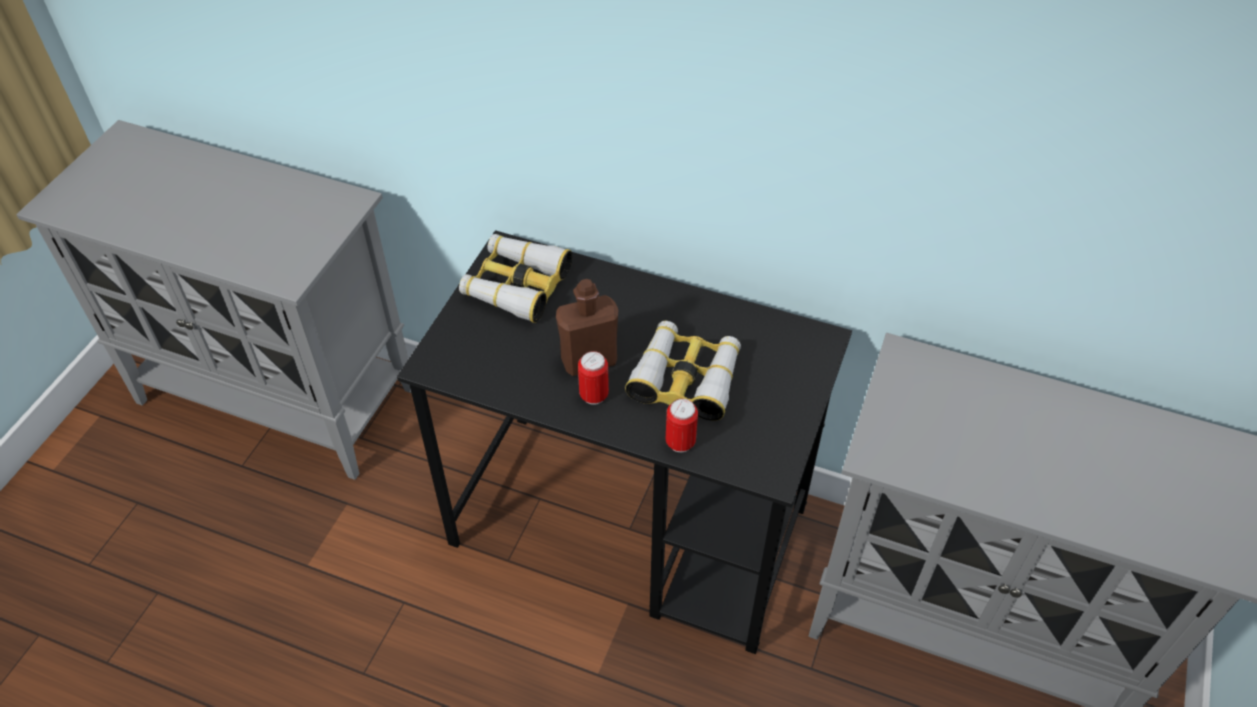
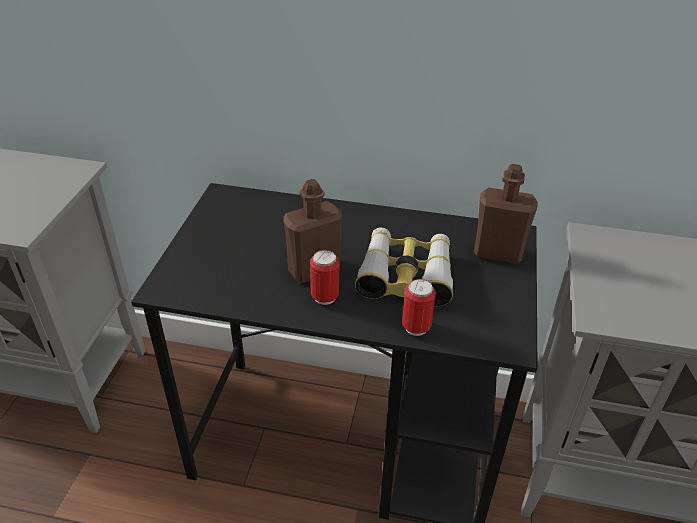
camera: 10 degrees left, 10 degrees down
binoculars [459,234,573,323] -> none
none -> brown bottle [474,164,538,264]

